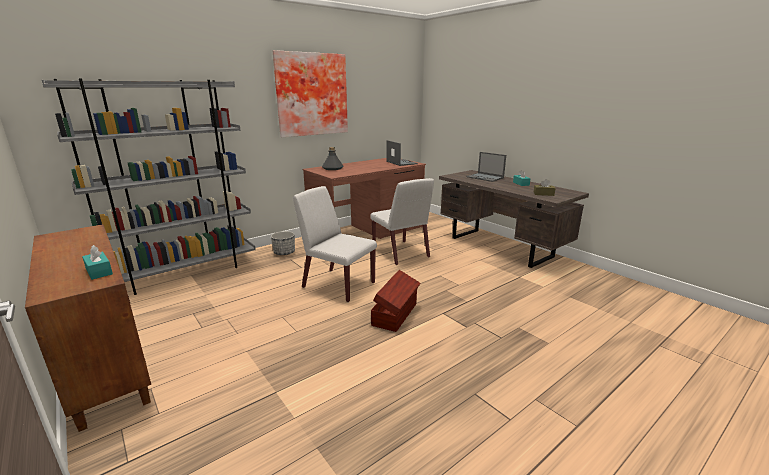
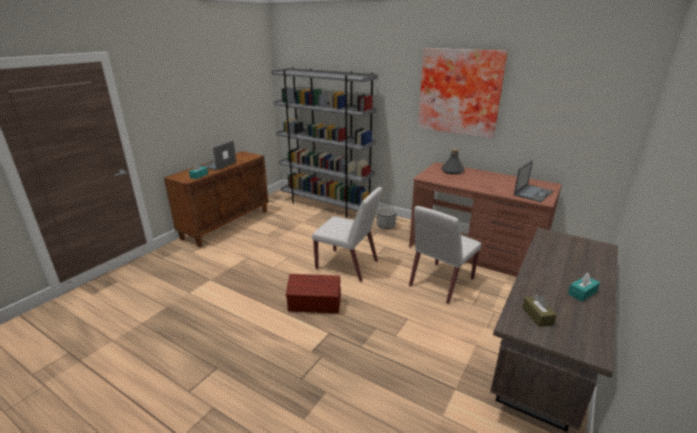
camera: 70 degrees right, 5 degrees up
white chair [293,186,377,302] -> white chair turned 105 degrees clockwise [312,187,382,282]
laptop [466,152,506,182] -> laptop moved to [200,141,236,170]

